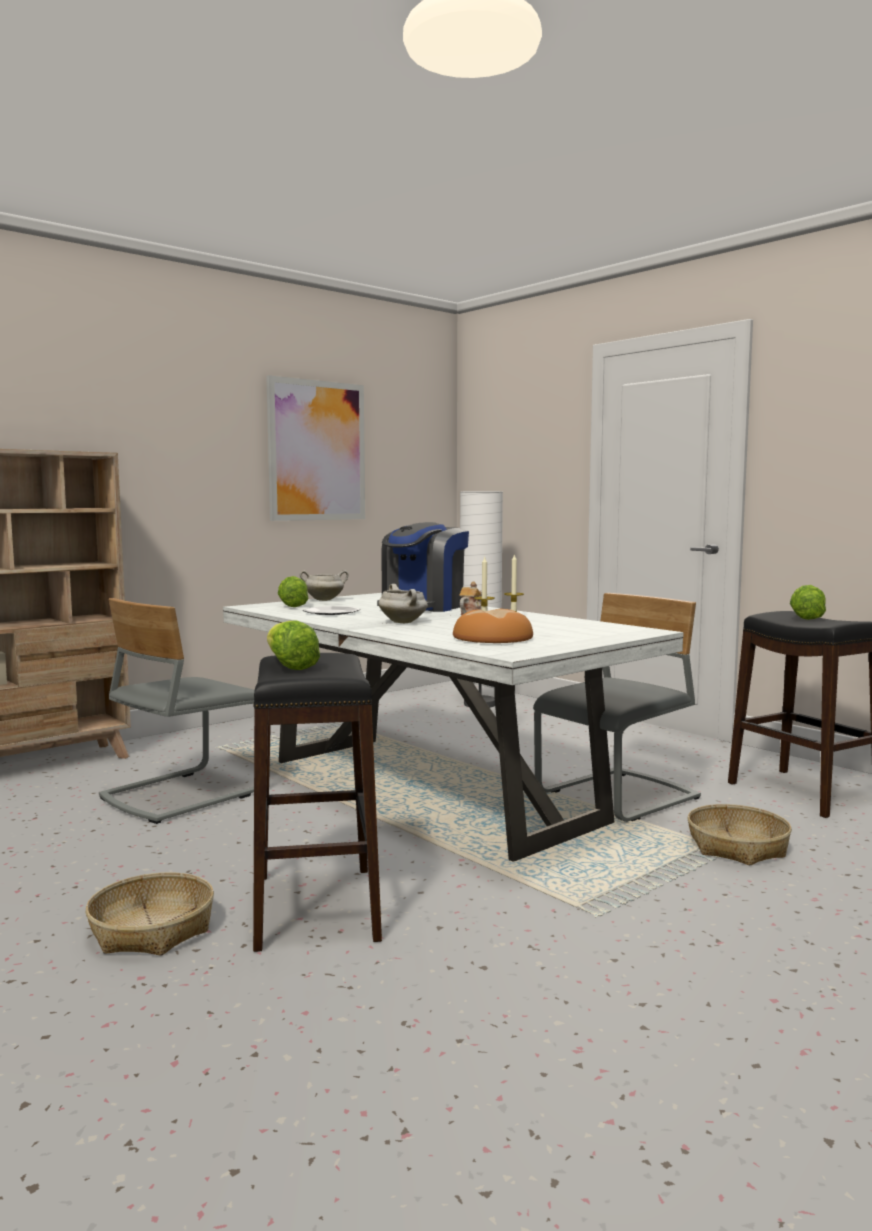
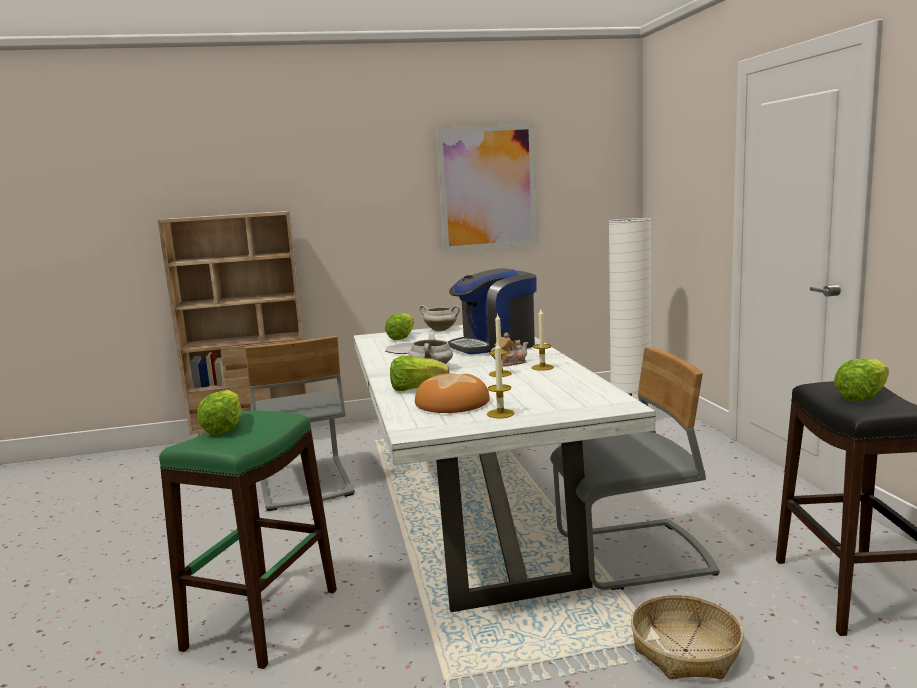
camera: 30 degrees right, 5 degrees up
basket [86,872,214,956] -> none
grey chair [99,598,255,824] -> grey chair turned 90 degrees counterclockwise [245,336,355,511]
black stool [253,653,382,952] -> green stool [159,411,337,669]
none -> lettuce [390,356,450,391]
none -> candle [487,341,515,418]

